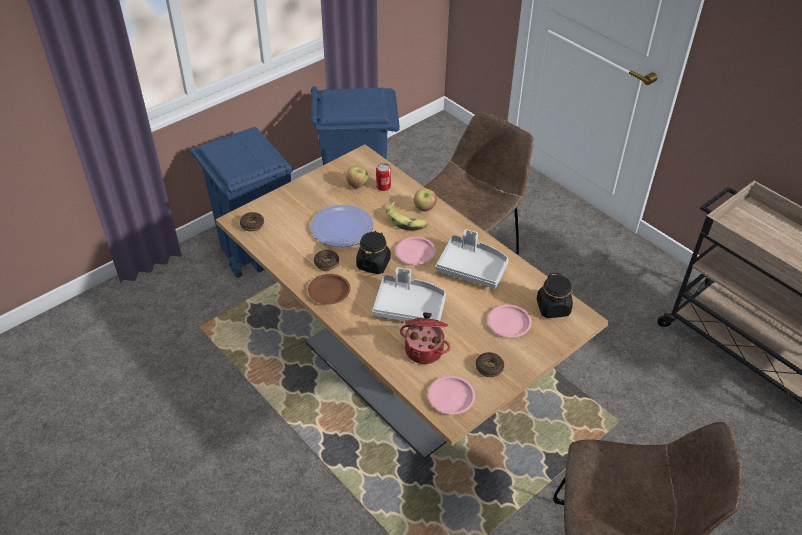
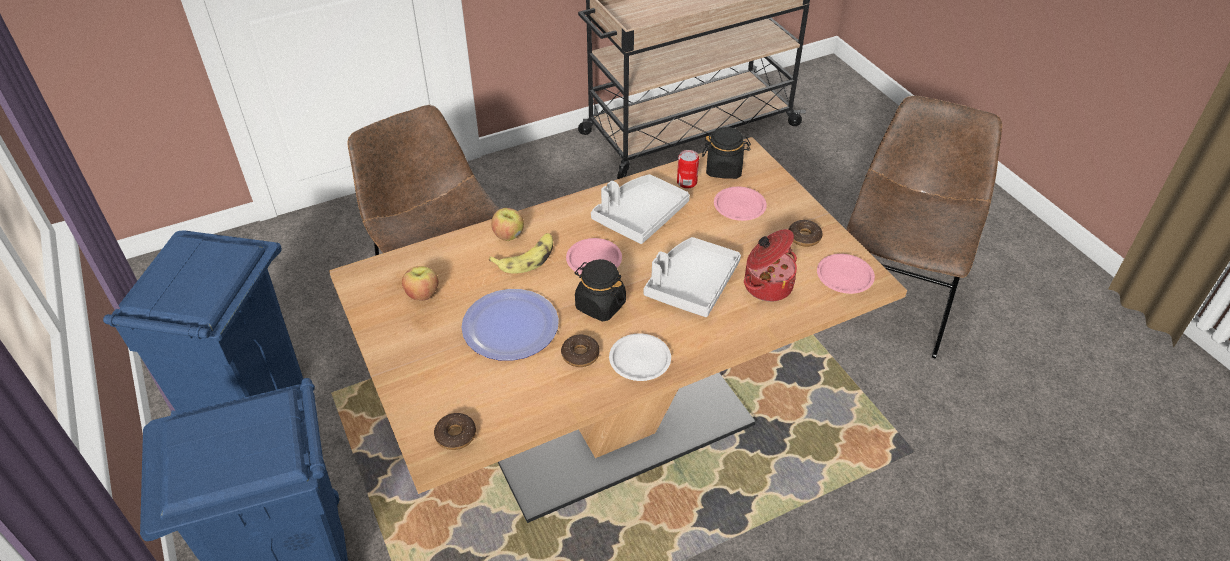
camera: 75 degrees left, 0 degrees up
brown plate [308,274,350,304] -> white plate [609,333,671,381]
can [376,163,391,191] -> can moved to [677,150,699,189]

